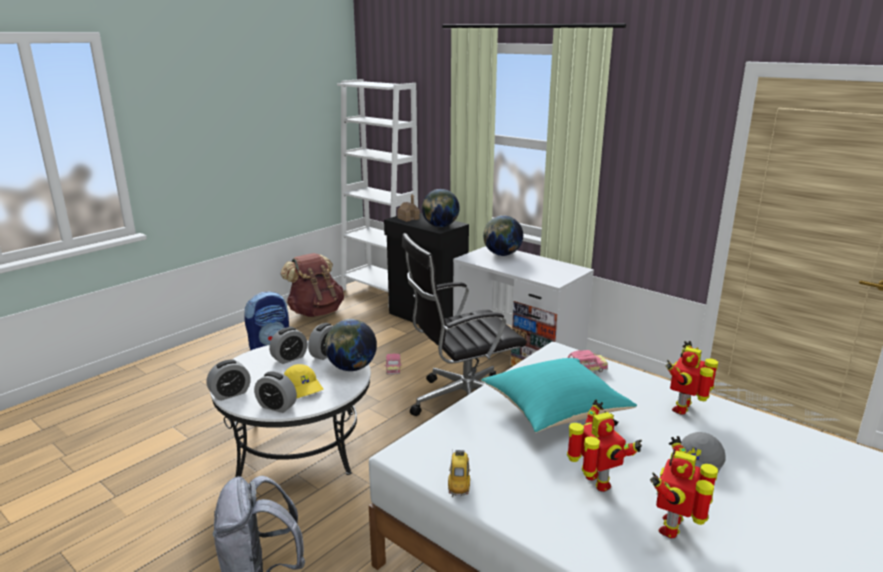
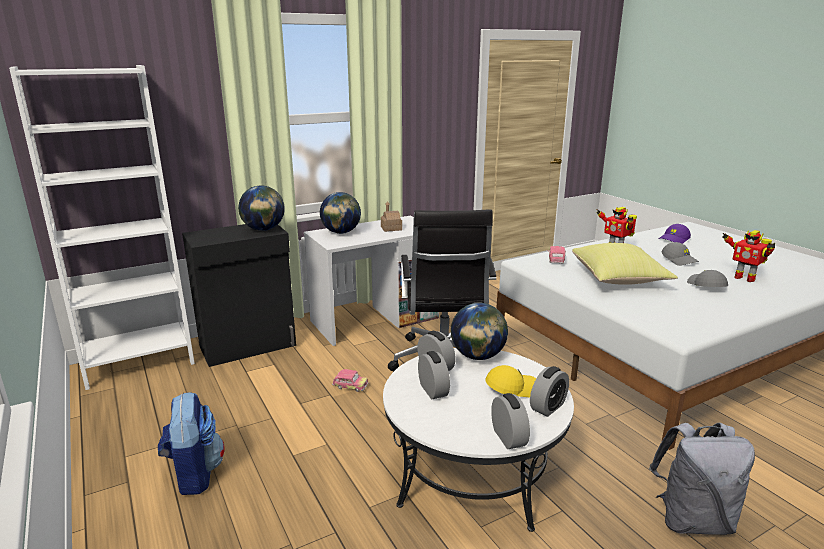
camera: 70 degrees left, 0 degrees up
brown backpack [281,253,344,317] -> none
toy house [397,194,420,222] -> toy house moved to [381,201,402,232]
toy car [448,447,470,497] -> none
turquoise pillow [481,358,637,433] -> yellow pillow [572,243,678,285]
toy robot [567,399,642,492] -> grey cap [687,270,728,287]
none -> purple cap [659,224,691,244]

